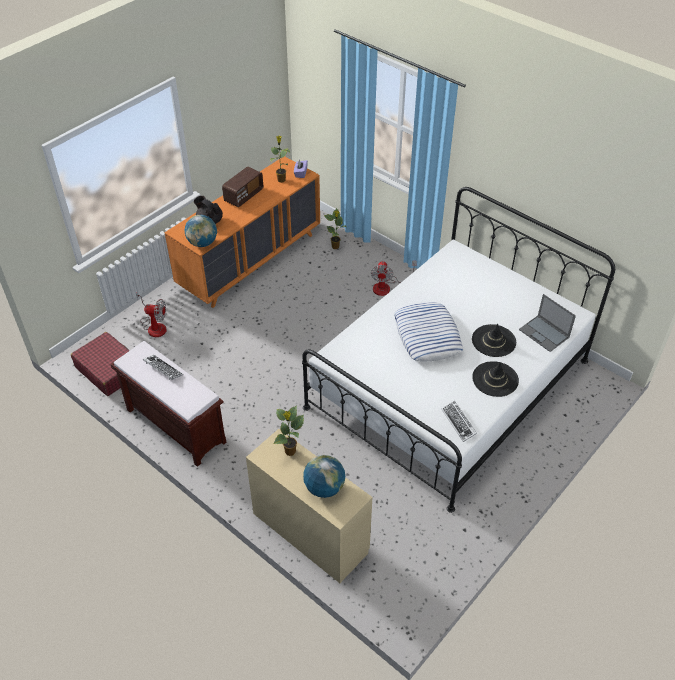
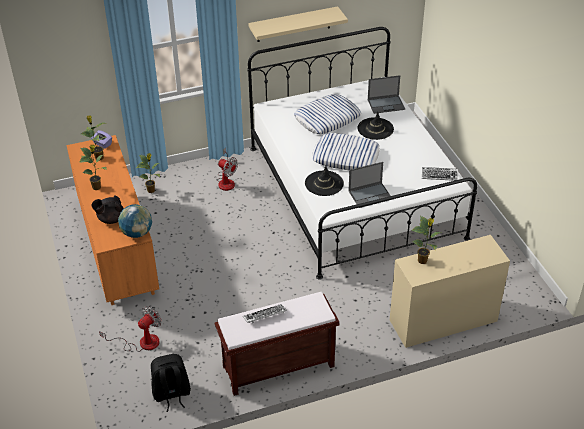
camera: 60 degrees left, 5 degrees down
red suitcase [71,332,129,396] -> black backpack [151,354,191,412]
radio [222,167,263,207] -> potted plant [79,145,107,190]
globe [303,455,345,498] -> none
black hat [472,361,519,397] -> black hat moved to [305,166,344,196]
none -> beige shelf [248,6,348,42]
none -> pillow [294,94,361,134]
none -> laptop [349,162,393,208]

